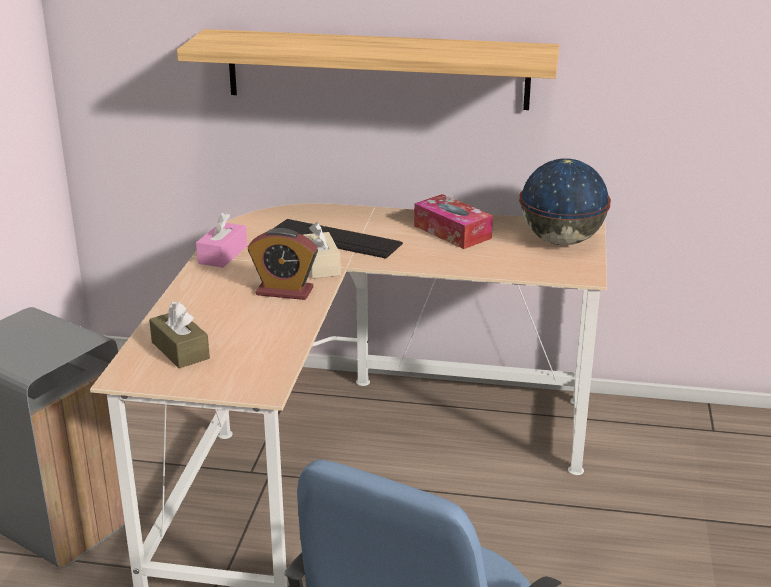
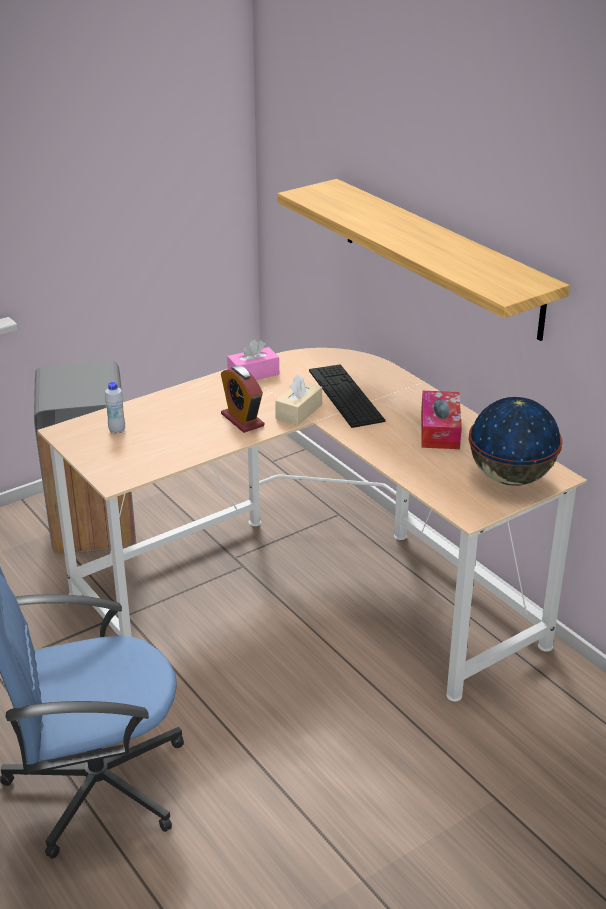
camera: 45 degrees right, 5 degrees up
brown tissue box [149,301,210,368] -> white bottle [105,382,125,434]

